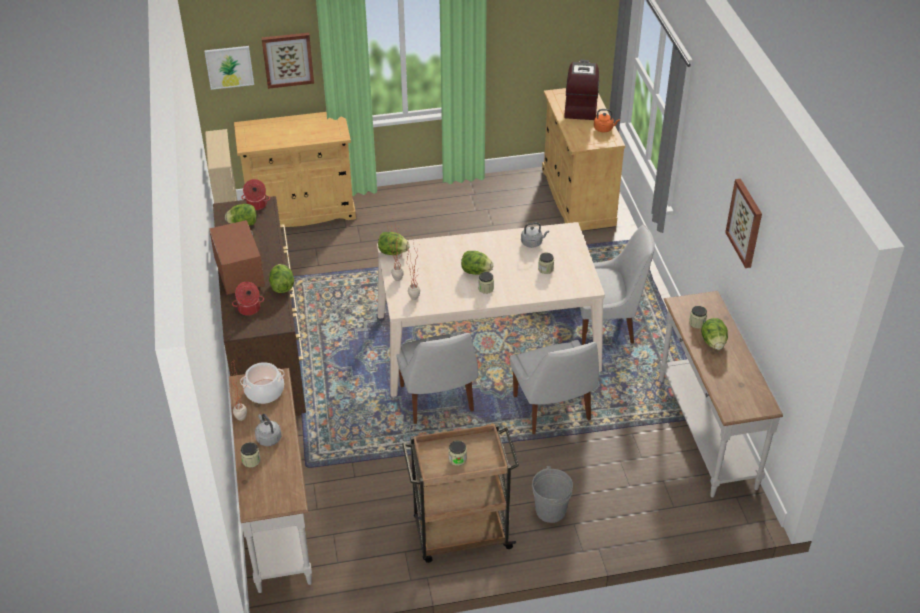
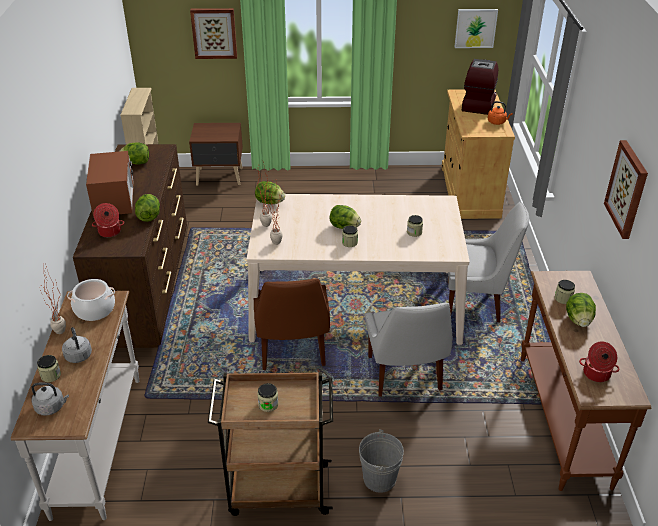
camera: 10 degrees right, 5 degrees down
picture [204,46,254,90] -> picture moved to [455,9,498,48]
beige cabinet [234,112,356,227] -> brown nightstand [189,123,243,186]
cooking pot [241,179,270,210] -> cooking pot moved to [579,341,619,382]
white chair [397,331,478,424] -> brown chair [254,279,330,370]
grey kettle [521,222,549,248] -> grey kettle moved to [31,383,69,416]
white console table [659,291,783,497] -> brown console table [521,271,651,491]

